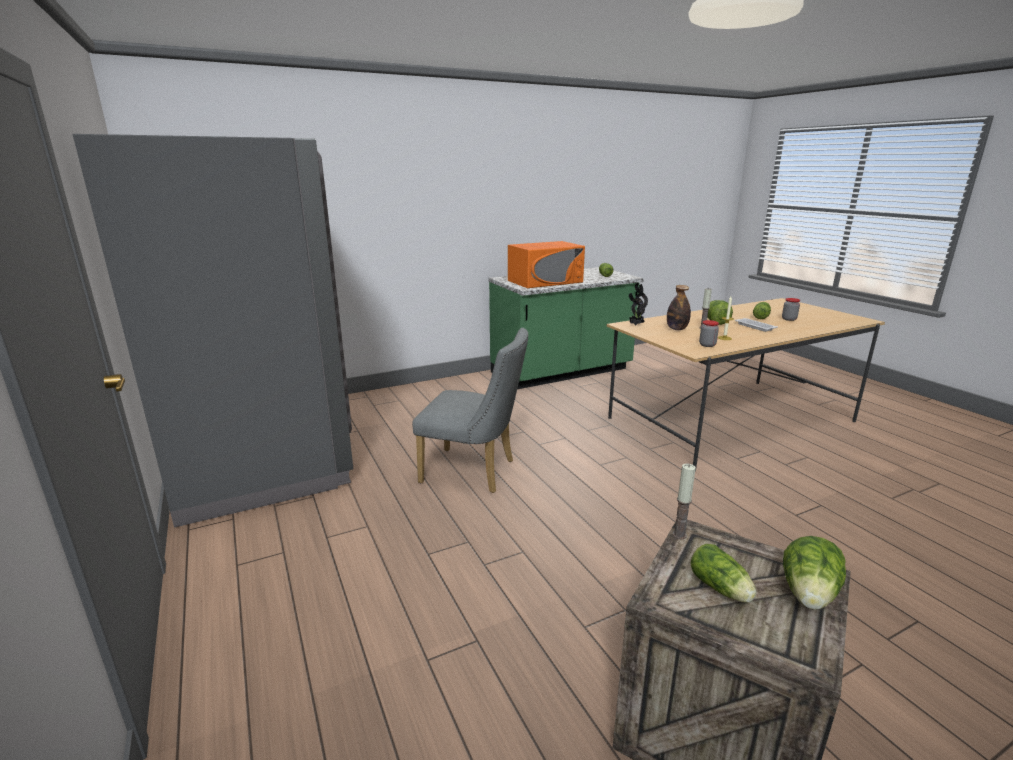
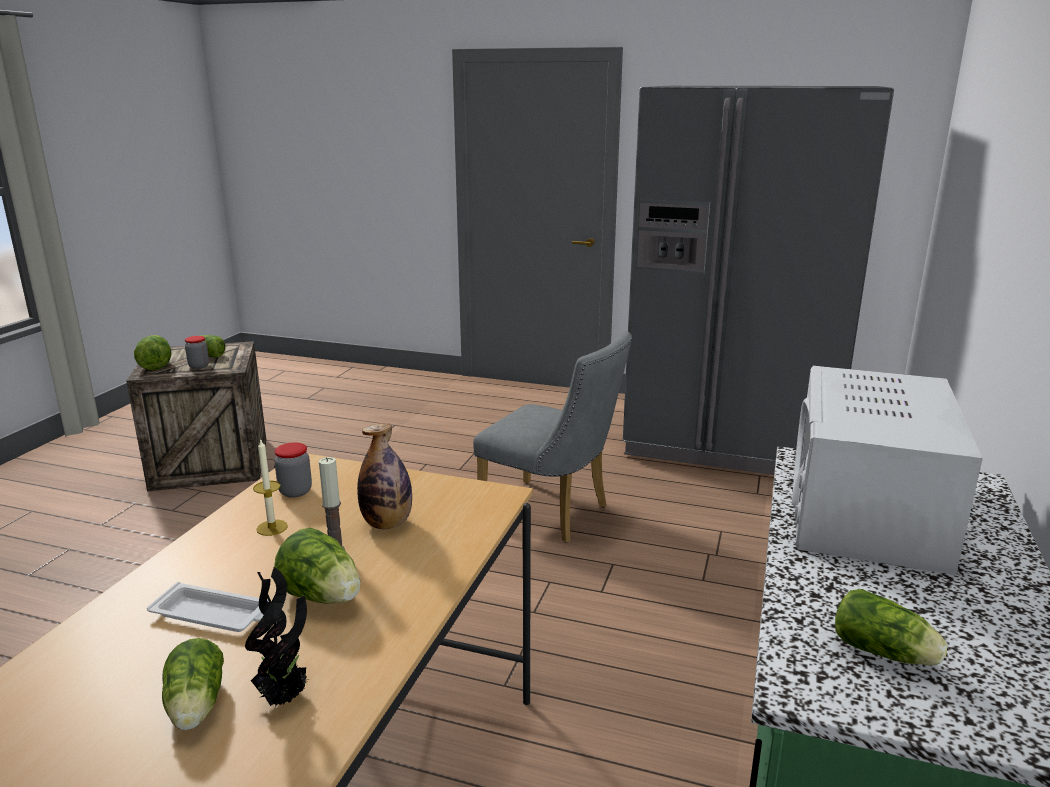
camera: 135 degrees right, 0 degrees up
grey chair [412,328,528,493] -> grey chair turned 120 degrees counterclockwise [473,331,632,543]
orange microwave [508,241,585,288] -> white microwave [792,366,983,575]
potted plant [629,283,648,325] -> potted plant moved to [245,567,311,707]
candle [673,464,696,539] -> none
jar [782,298,800,321] -> jar moved to [185,336,209,369]

